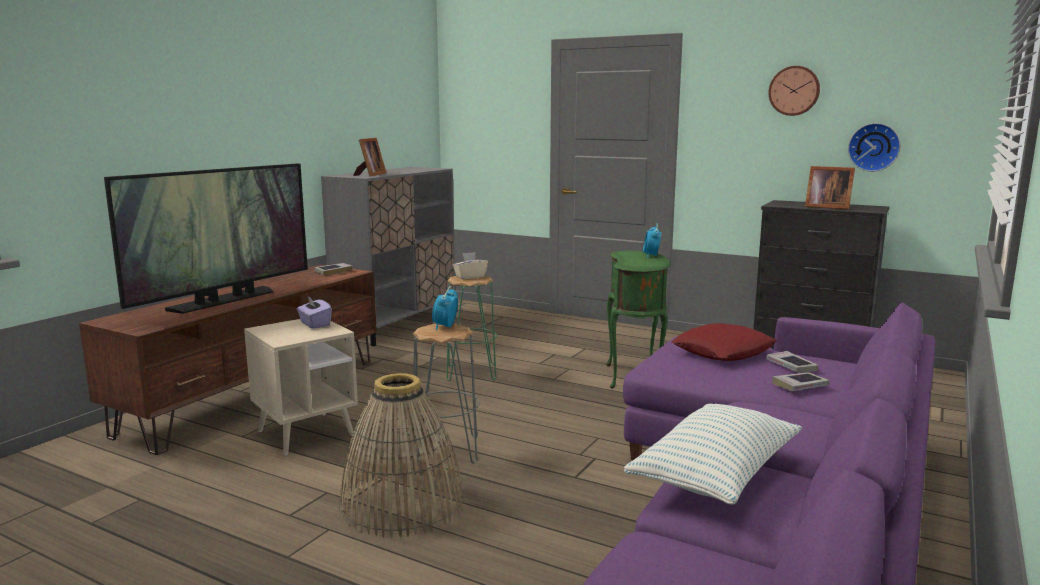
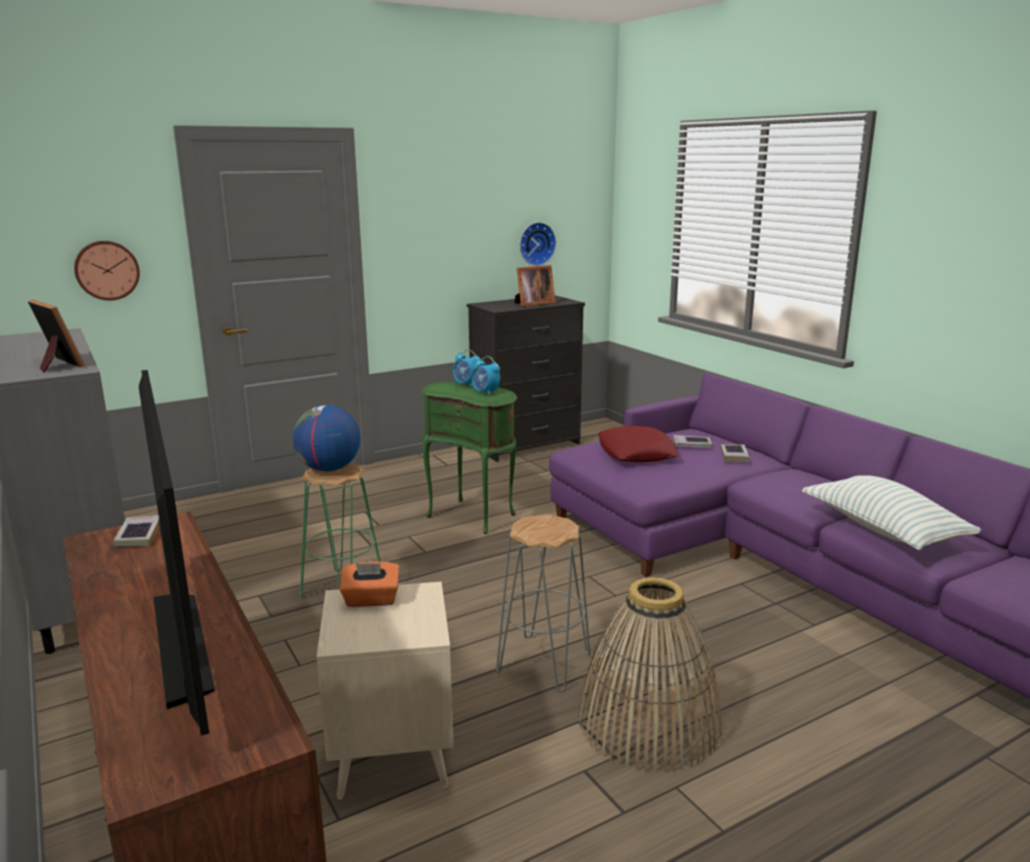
camera: 60 degrees left, 5 degrees up
purple tissue box [297,296,332,329] -> orange tissue box [340,562,400,607]
alarm clock [432,286,458,330] -> alarm clock moved to [471,356,500,396]
beige tissue box [453,252,488,279] -> globe [292,405,361,472]
wall clock [769,66,820,116] -> wall clock moved to [74,241,140,301]

